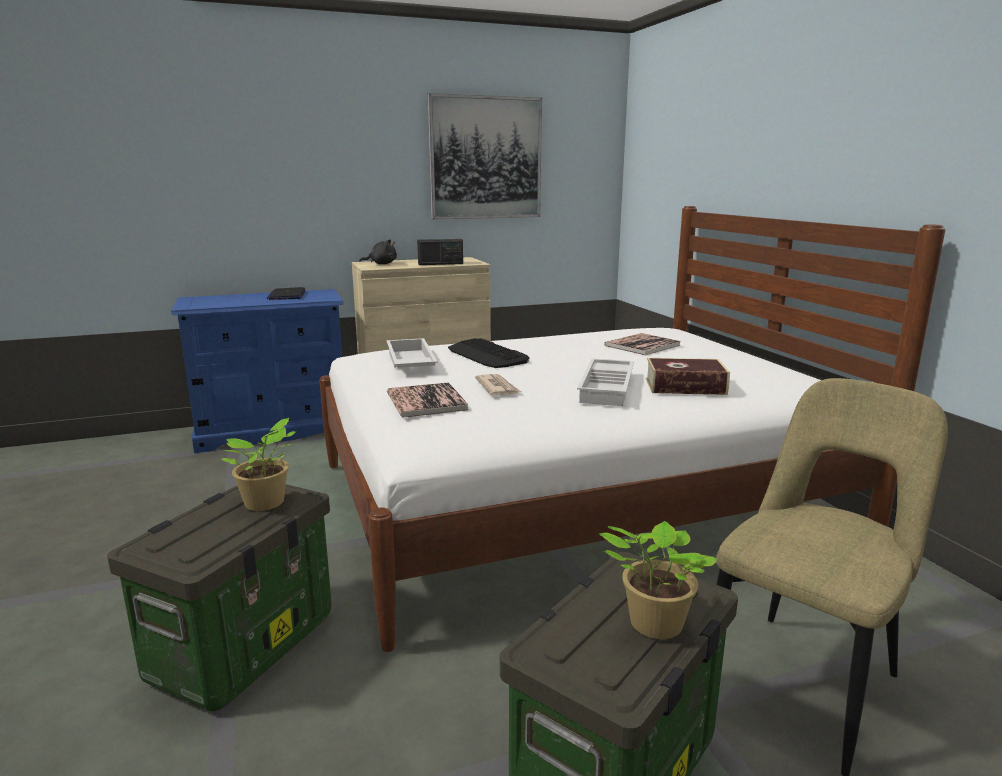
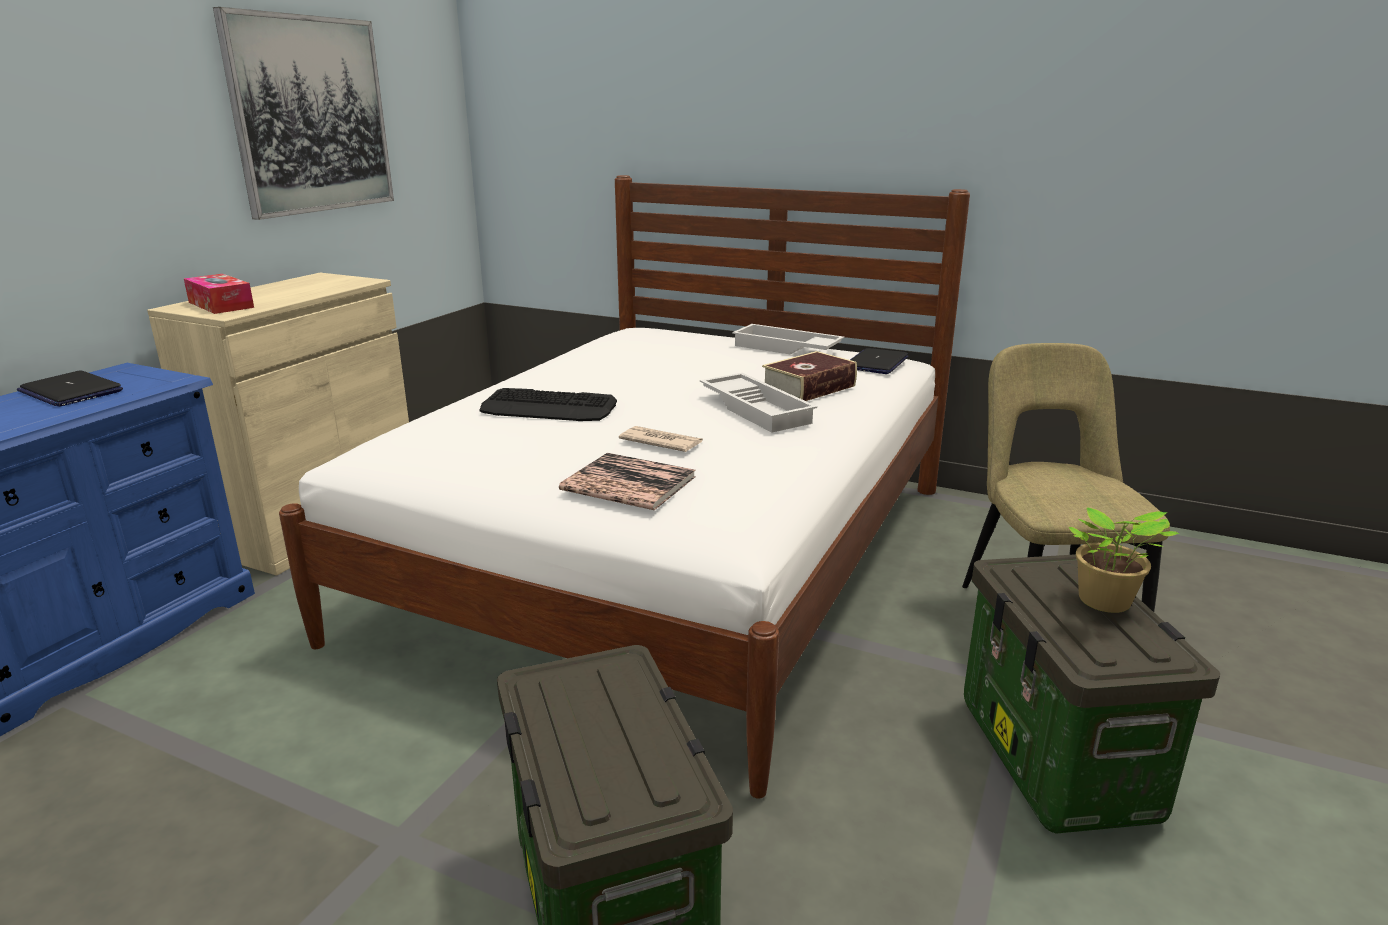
camera: 45 degrees left, 5 degrees up
potted plant [221,418,296,511] -> none
black plush toy [359,239,397,264] -> tissue box [184,274,254,314]
white tray [387,338,438,368] -> white tray moved to [732,324,844,355]
radio [417,239,463,265] -> none
book [604,333,681,355] -> none
none -> laptop [850,348,909,374]

